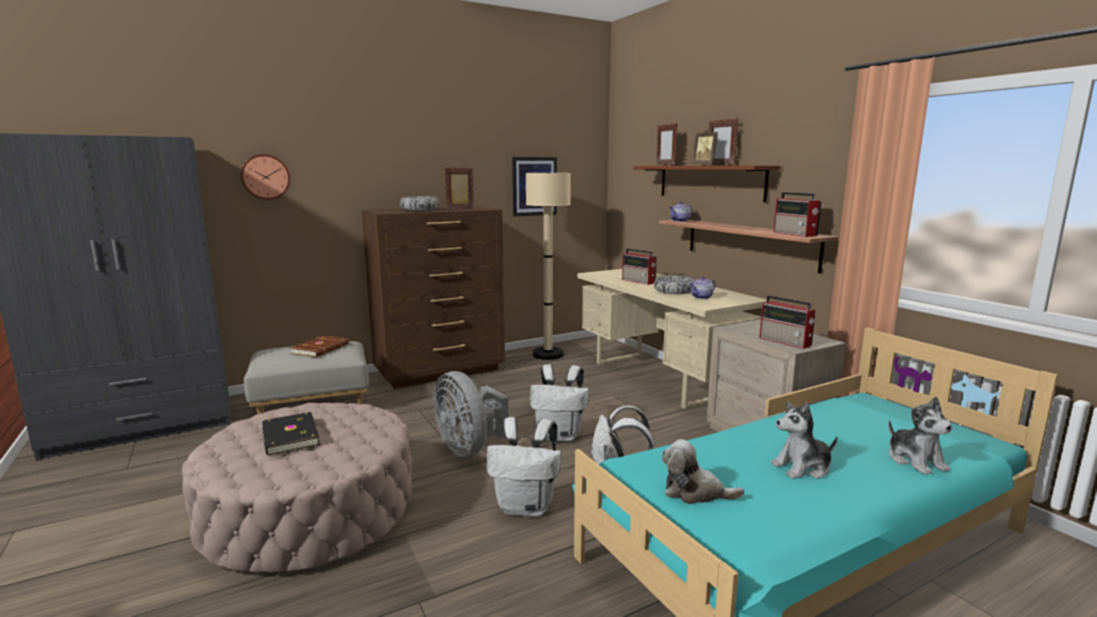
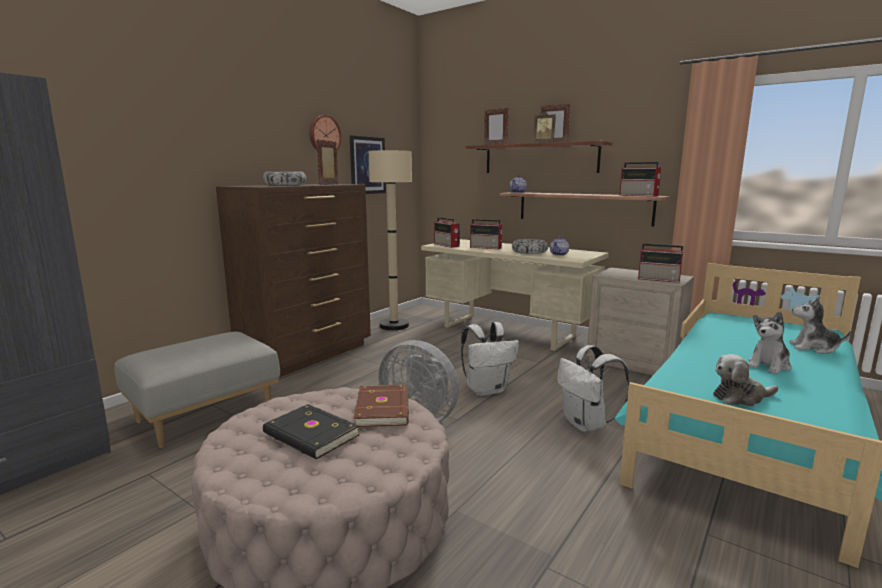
camera: 25 degrees left, 0 degrees up
wall clock [241,154,290,200] -> wall clock moved to [309,115,342,151]
brown book [290,336,349,357] -> brown book moved to [354,385,409,427]
white backpack [487,417,561,517] -> none
plush toy [888,396,952,475] -> plush toy turned 150 degrees clockwise [789,298,851,354]
none -> radio [434,217,460,248]

